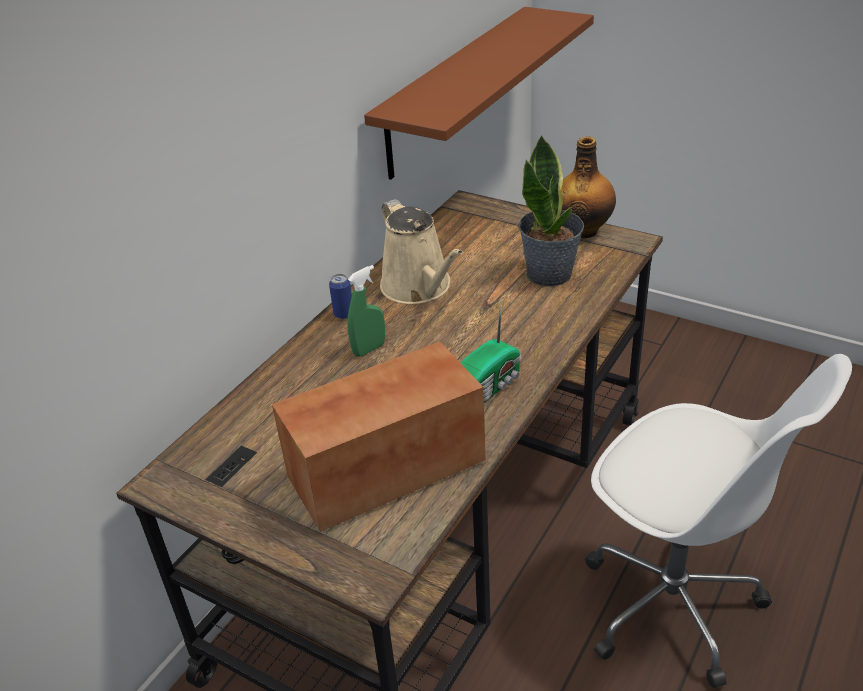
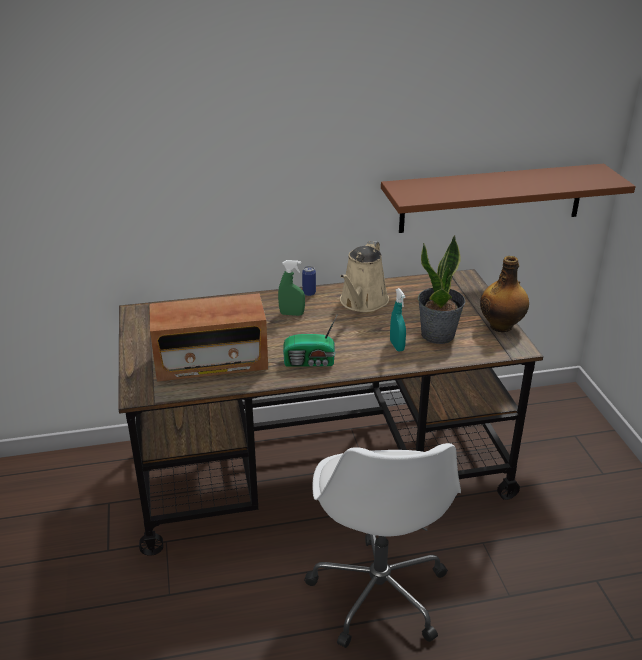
camera: 45 degrees right, 5 degrees down
radio [272,342,486,532] -> radio turned 150 degrees clockwise [149,293,268,382]
none -> turquoise spray bottle [390,288,406,352]

